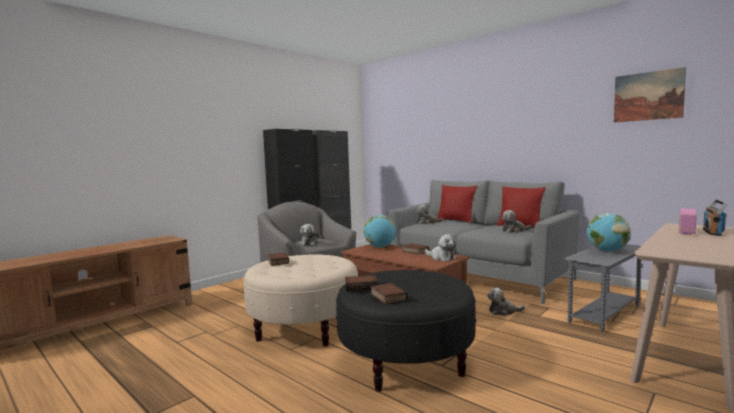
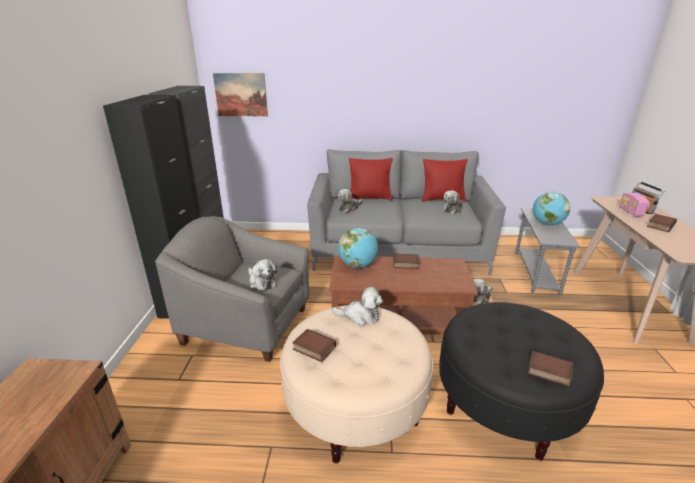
camera: 40 degrees left, 20 degrees up
book [345,275,378,291] -> book moved to [647,214,677,232]
plush toy [425,234,457,261] -> plush toy moved to [332,287,383,326]
picture [614,67,686,122] -> picture moved to [213,73,268,117]

